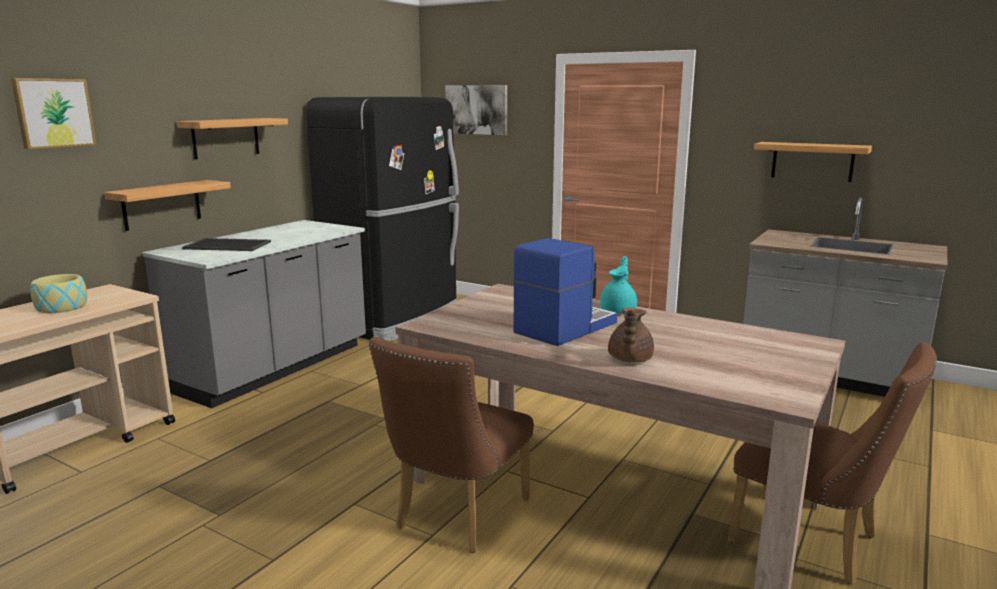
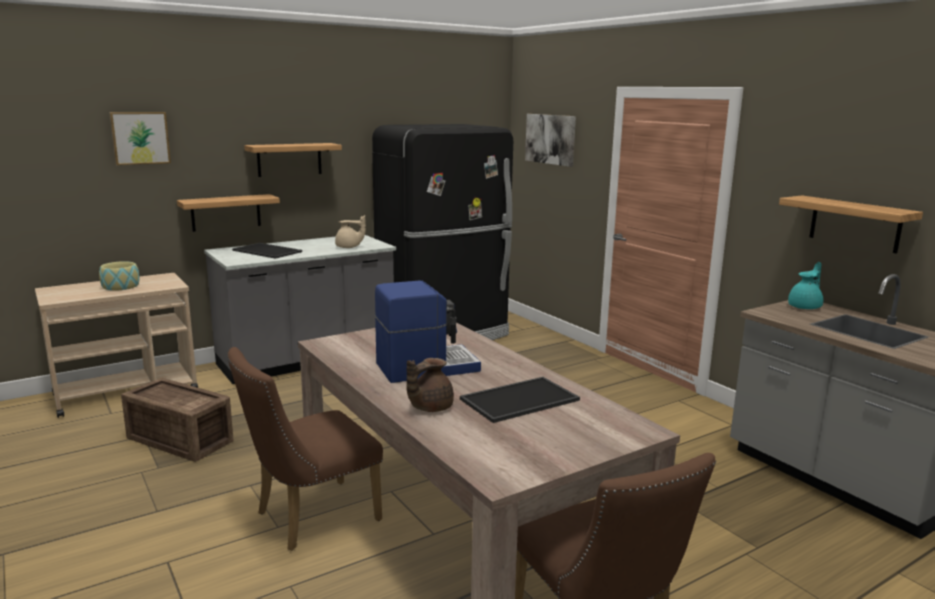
camera: 25 degrees right, 0 degrees up
turquoise teapot [600,256,637,313] -> turquoise teapot moved to [788,262,824,309]
none -> crate [121,378,233,462]
none -> beige teapot [335,215,366,248]
none -> tray [460,377,580,423]

